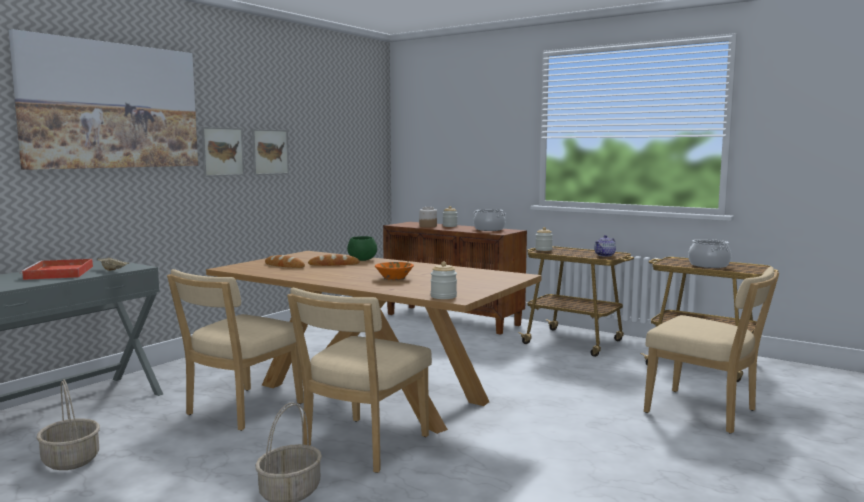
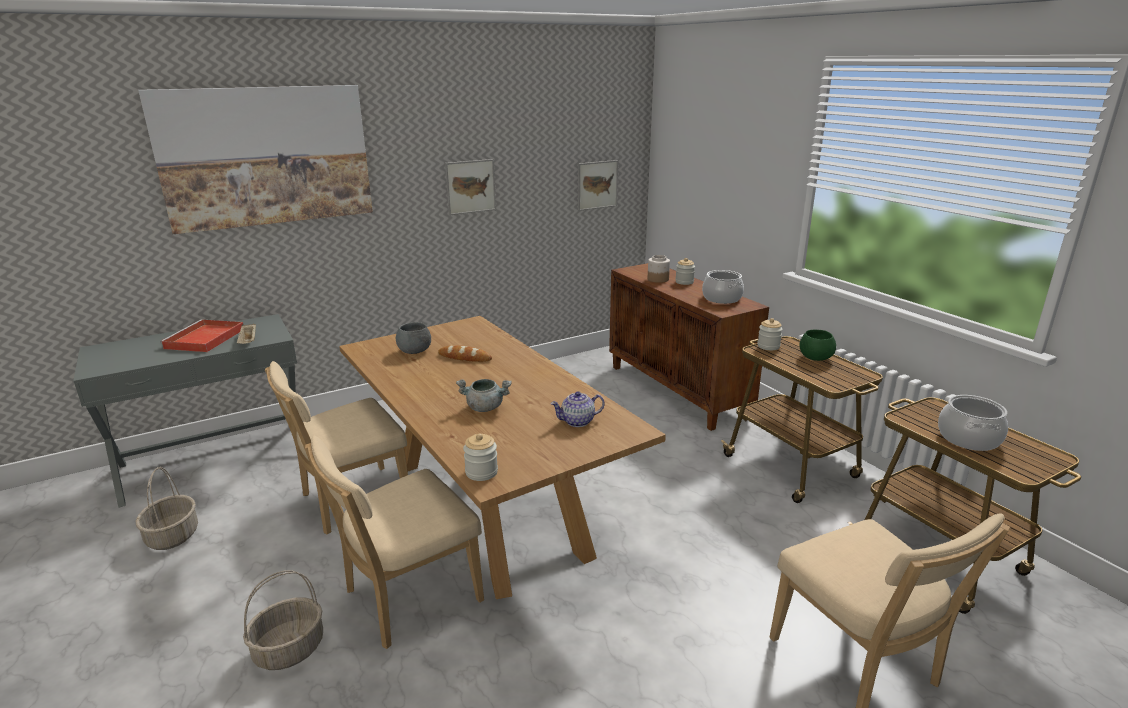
camera: 25 degrees right, 15 degrees up
picture [201,127,245,177] -> picture moved to [578,160,618,211]
bread [265,255,305,268] -> grey bowl [396,322,431,354]
green bowl [347,236,377,261] -> green bowl moved to [799,330,836,361]
orange bowl [375,262,414,280] -> grey cooking pot [456,379,511,412]
teapot [594,235,616,257] -> teapot moved to [550,391,605,427]

